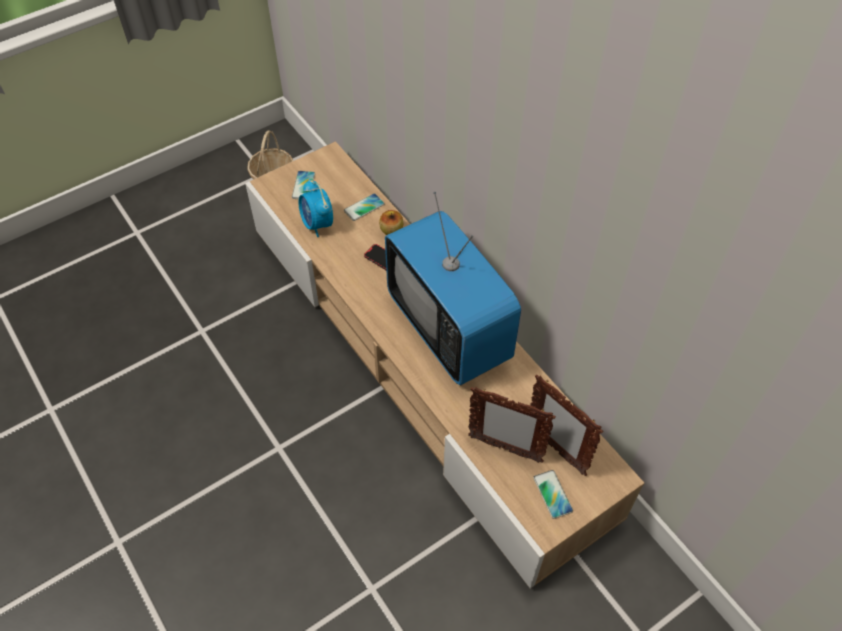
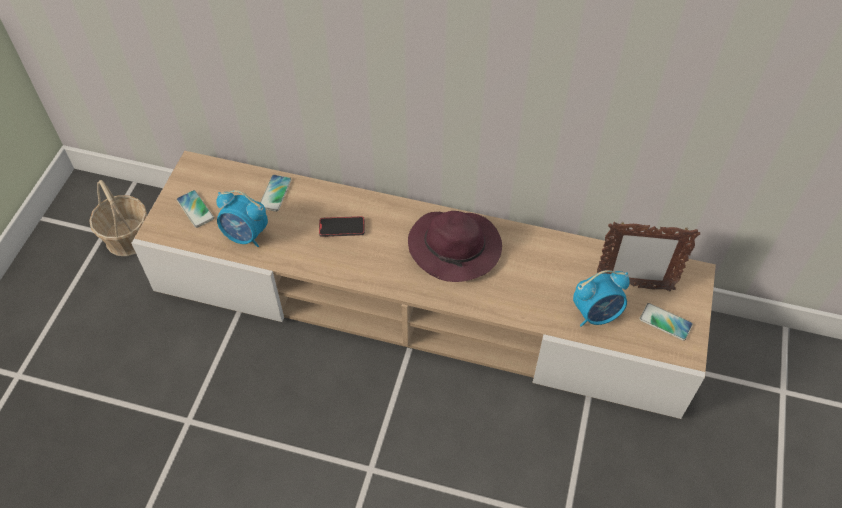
camera: 40 degrees left, 0 degrees up
apple [379,210,403,235] -> none
television [385,192,521,385] -> purple hat [408,211,502,282]
picture frame [468,387,556,463] -> alarm clock [573,270,630,327]

